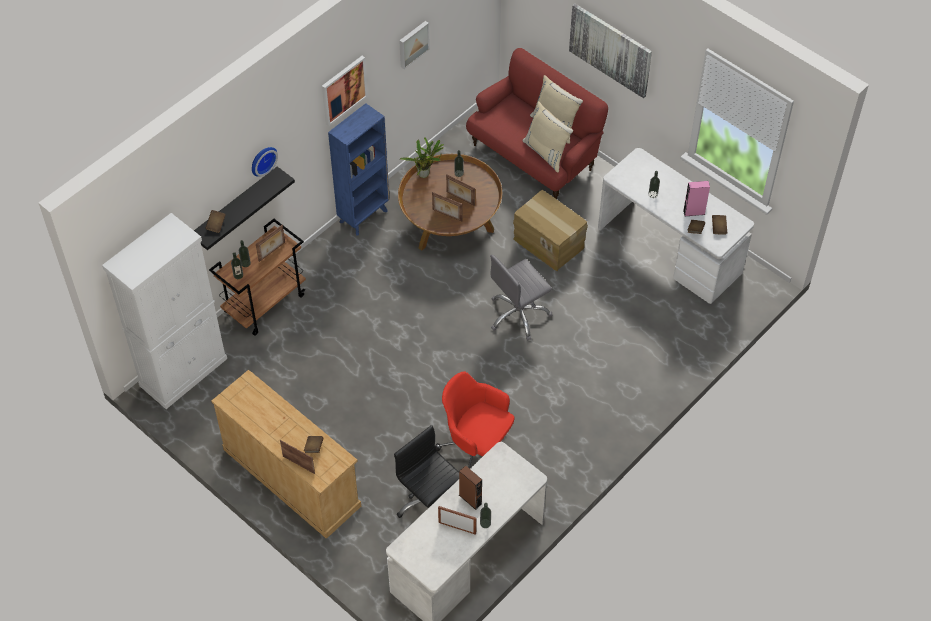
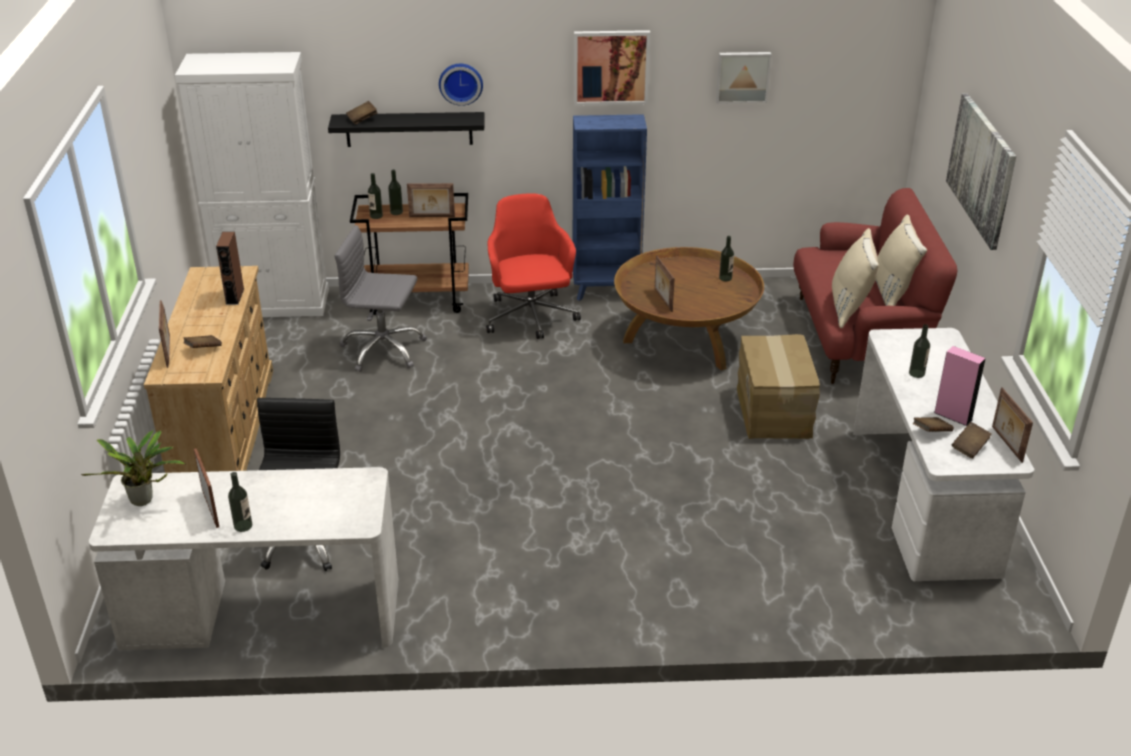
camera: 45 degrees right, 20 degrees down
potted plant [400,137,444,178] -> potted plant moved to [81,430,186,506]
red office chair [435,371,514,469] -> red office chair moved to [486,193,581,339]
picture frame [446,174,475,206] -> picture frame moved to [992,387,1033,463]
brown speaker [459,465,482,510] -> brown speaker moved to [216,232,244,305]
grey office chair [490,255,552,340] -> grey office chair moved to [334,225,427,372]

